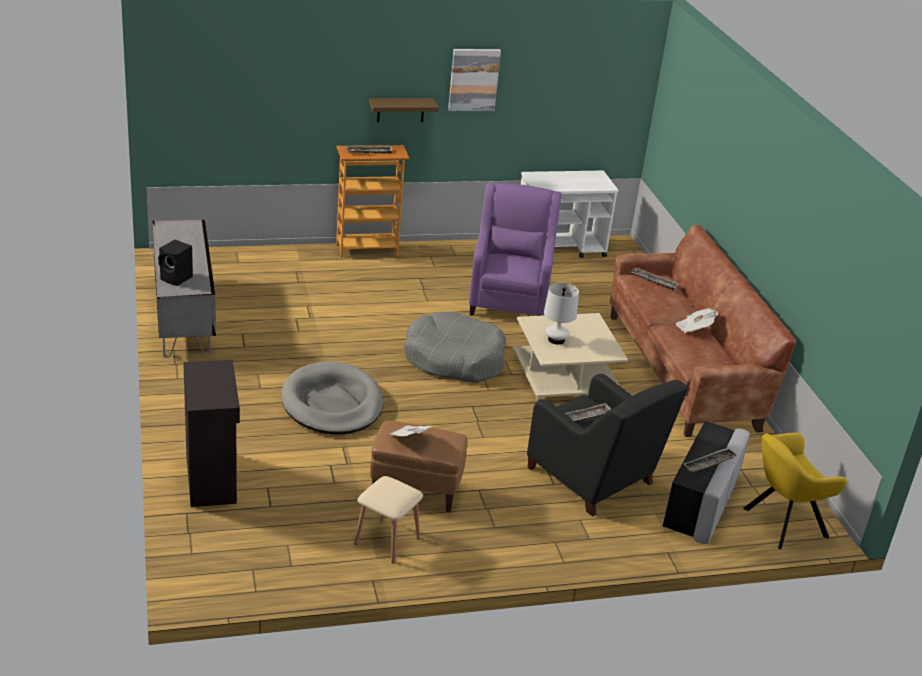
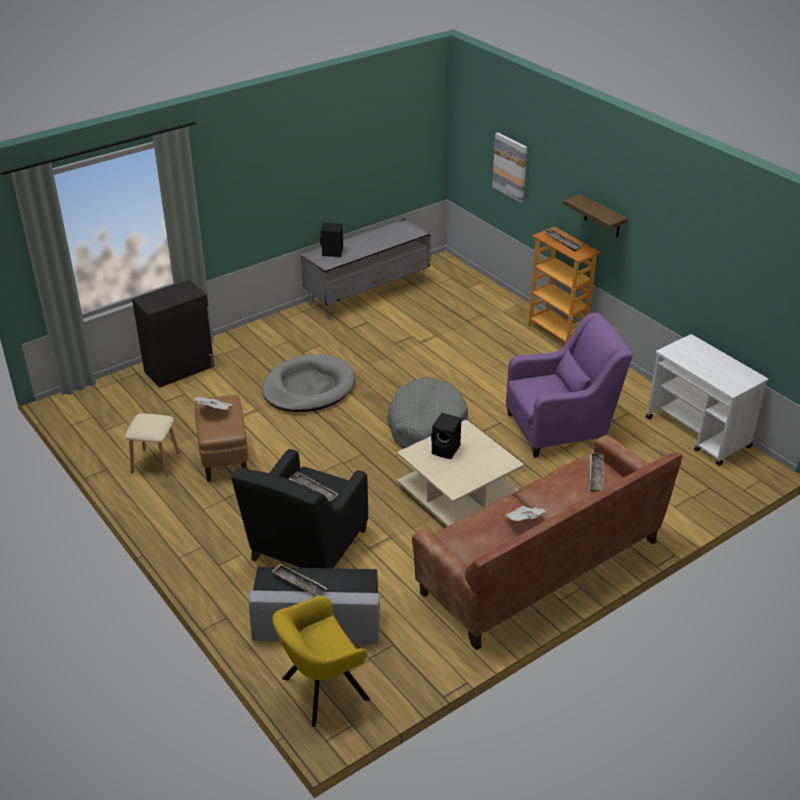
camera: 70 degrees right, 5 degrees up
picture [448,49,501,111] -> picture moved to [492,133,527,203]
white table lamp [544,283,579,344] -> black speaker [431,413,461,459]
yellow armchair [743,433,847,549] -> yellow armchair turned 75 degrees counterclockwise [272,596,370,727]

